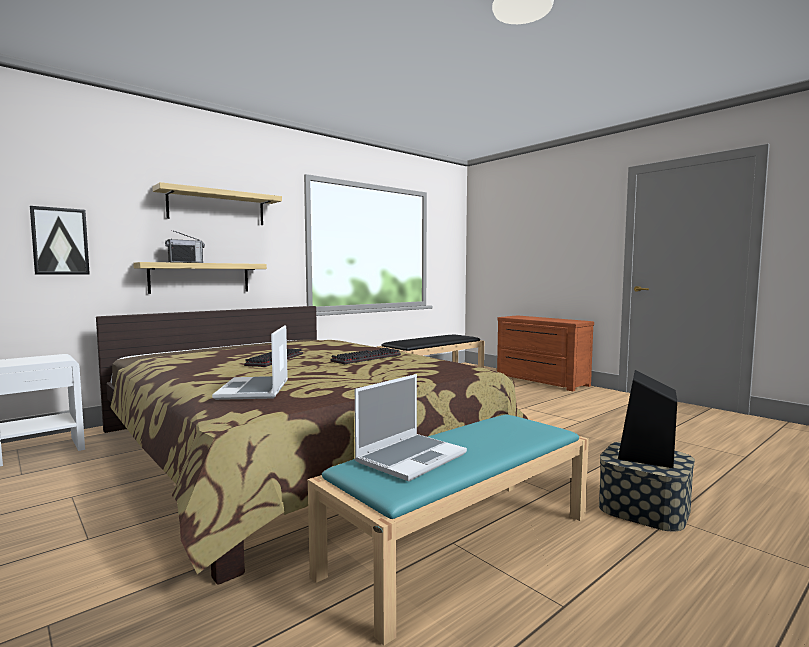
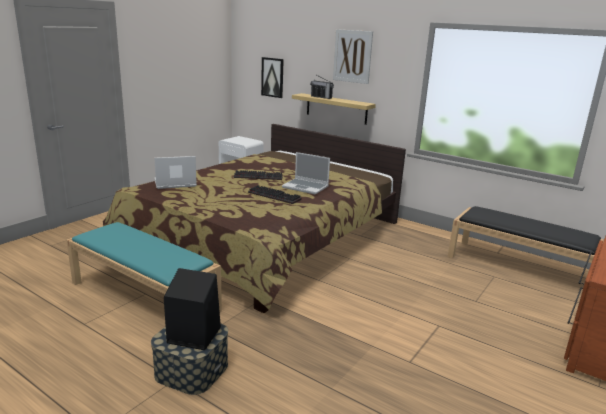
camera: 75 degrees right, 15 degrees up
shelf [152,182,282,225] -> picture [333,29,373,84]
laptop [355,374,467,481] -> laptop moved to [282,152,330,194]

